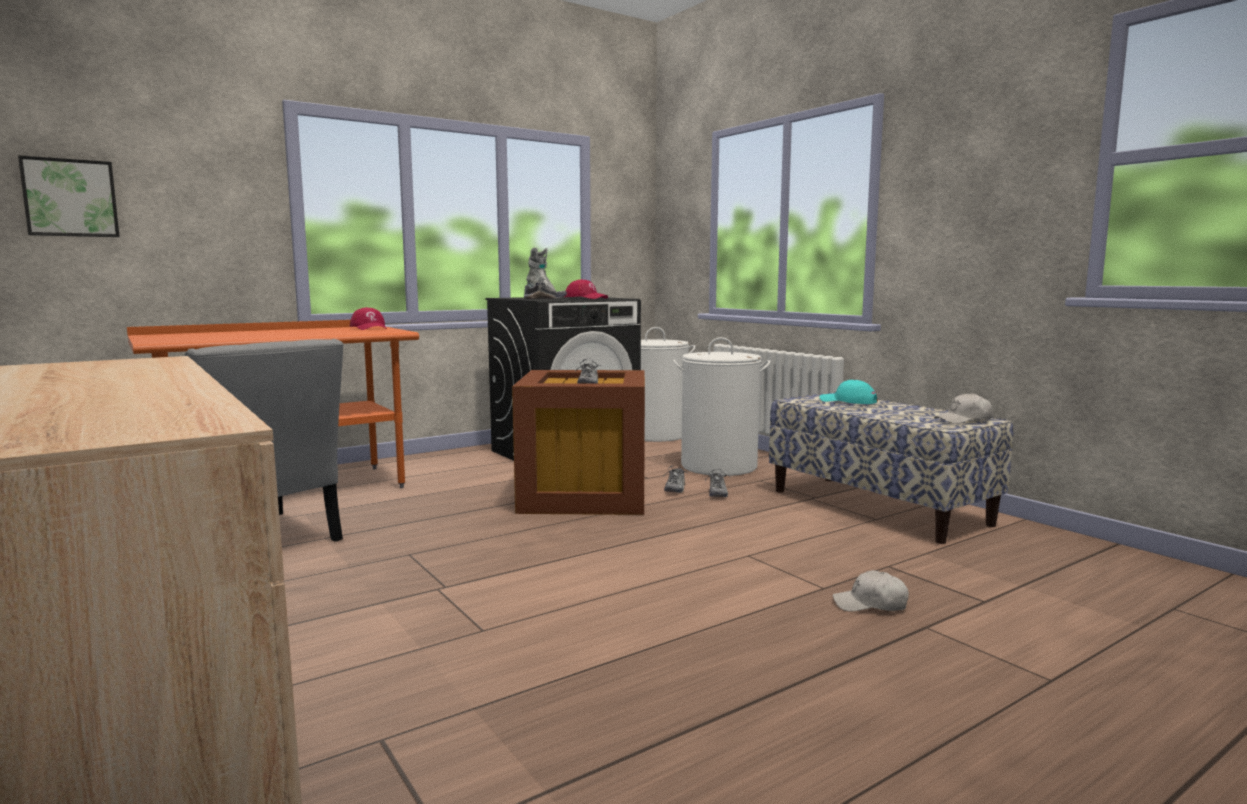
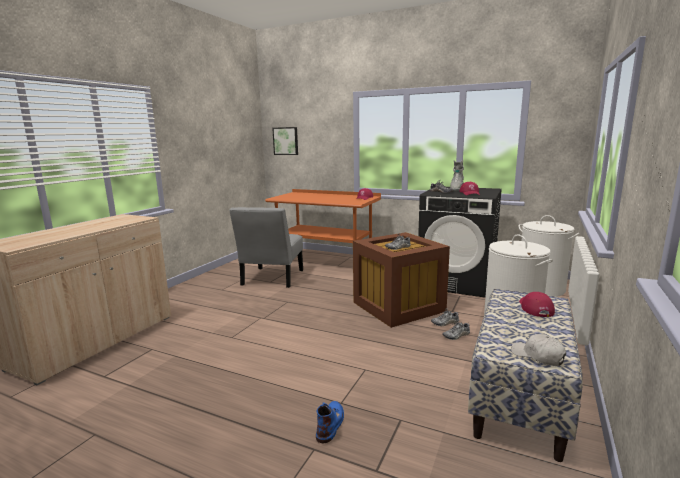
camera: 60 degrees right, 5 degrees up
turquoise cap [820,380,878,404] -> red cap [519,292,555,317]
white cap [833,570,909,612] -> blue boot [316,401,344,443]

